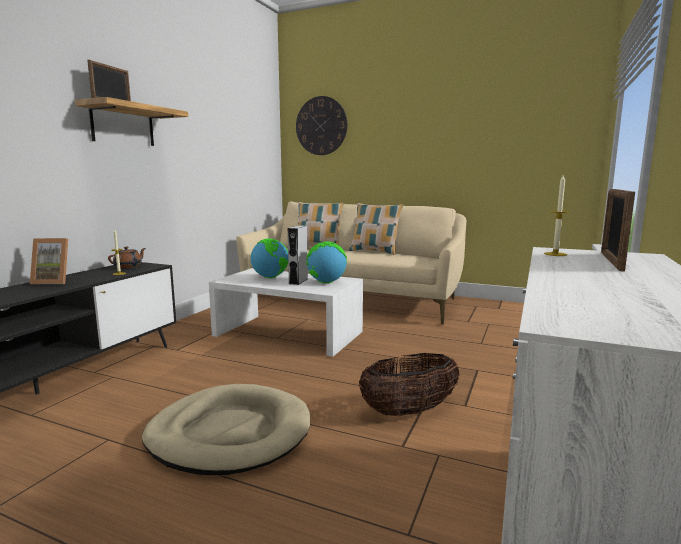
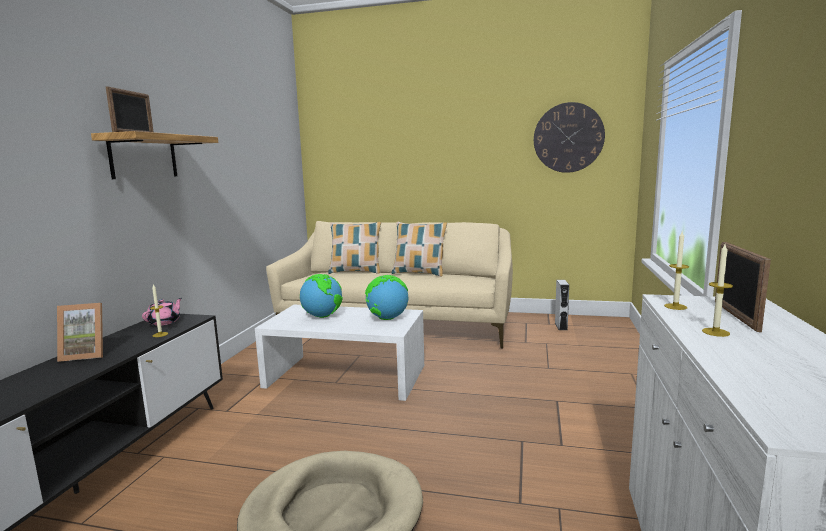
camera: 10 degrees left, 0 degrees up
brown teapot [108,247,146,268] -> pink teapot [142,298,182,326]
grey speaker [288,225,308,285] -> grey speaker moved to [555,280,569,330]
wall clock [296,96,347,155] -> wall clock moved to [534,102,605,173]
basket [359,353,460,416] -> none
none -> candle [702,244,733,337]

